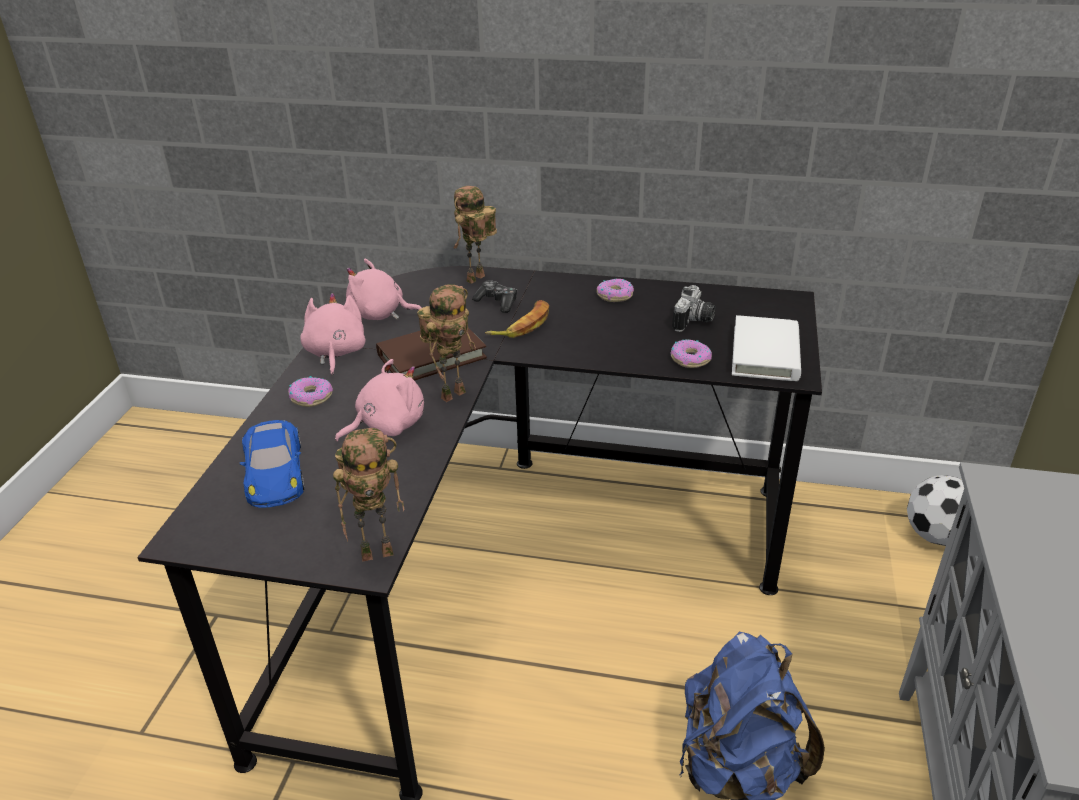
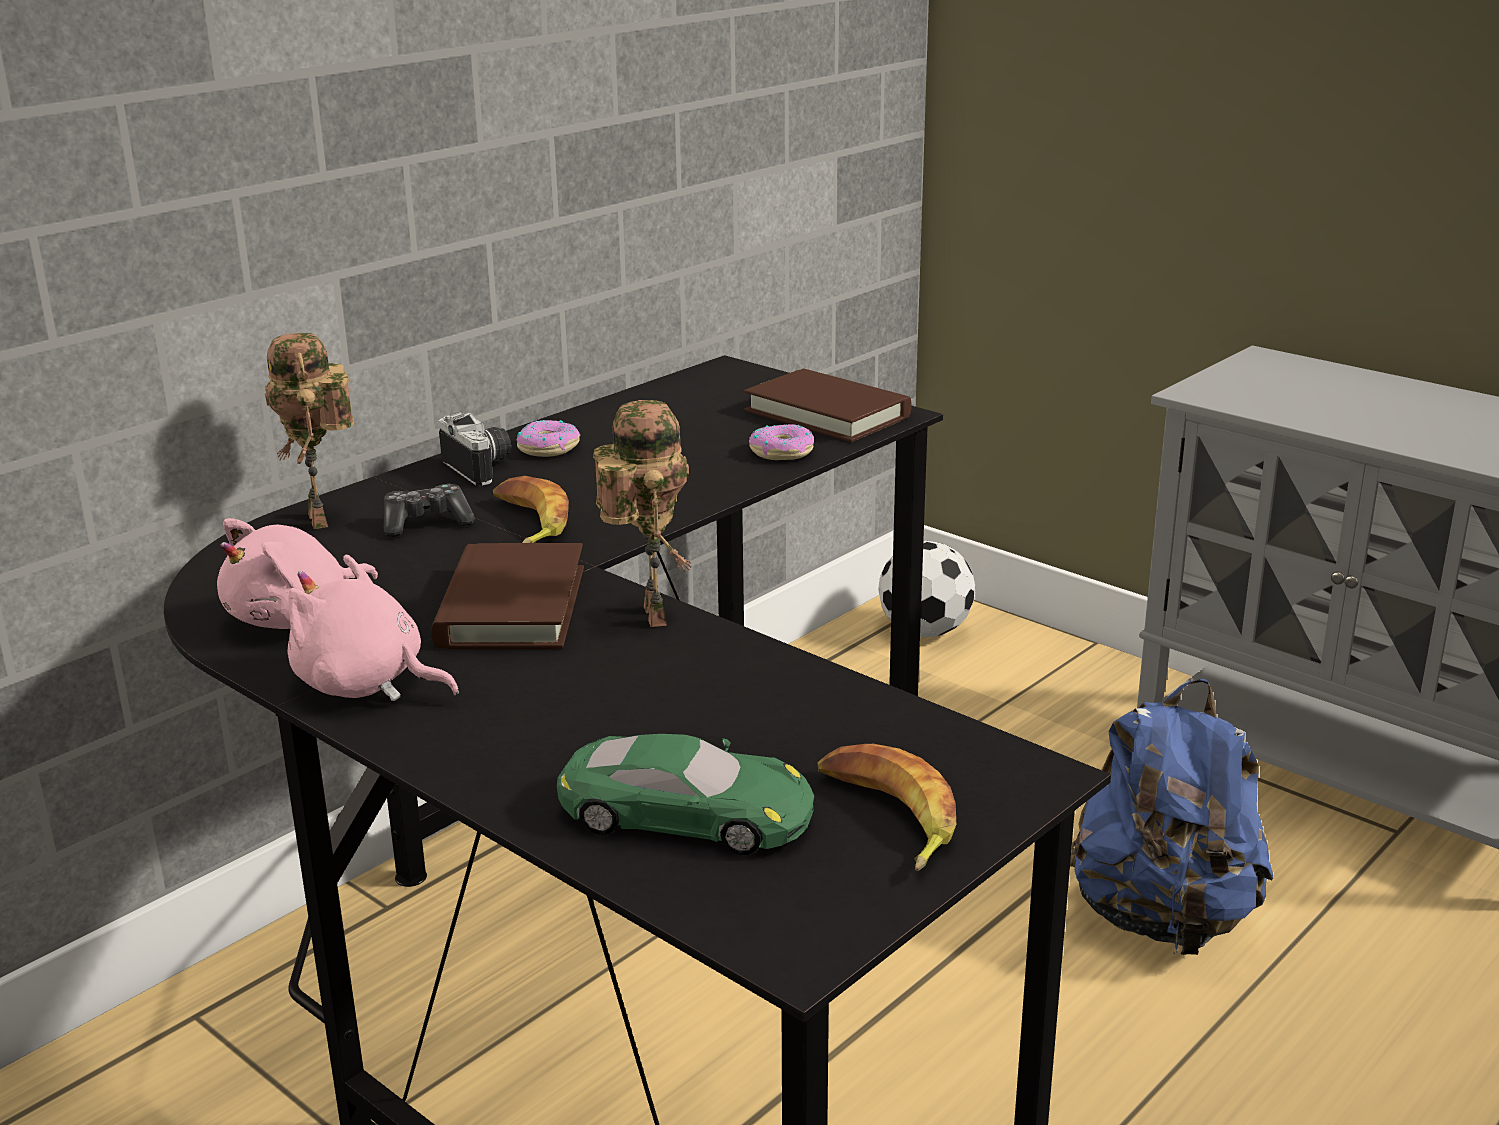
camera: 60 degrees left, 10 degrees down
blue toy car [240,420,304,508] -> green toy car [557,734,814,855]
donut [288,376,333,407] -> none
toy robot [333,428,404,562] -> none
pink plush toy [335,359,424,442] -> none
camera [672,285,716,332] -> camera moved to [439,412,511,486]
white book [732,315,801,381] -> brown book [744,369,912,442]
none -> banana [817,744,956,871]

